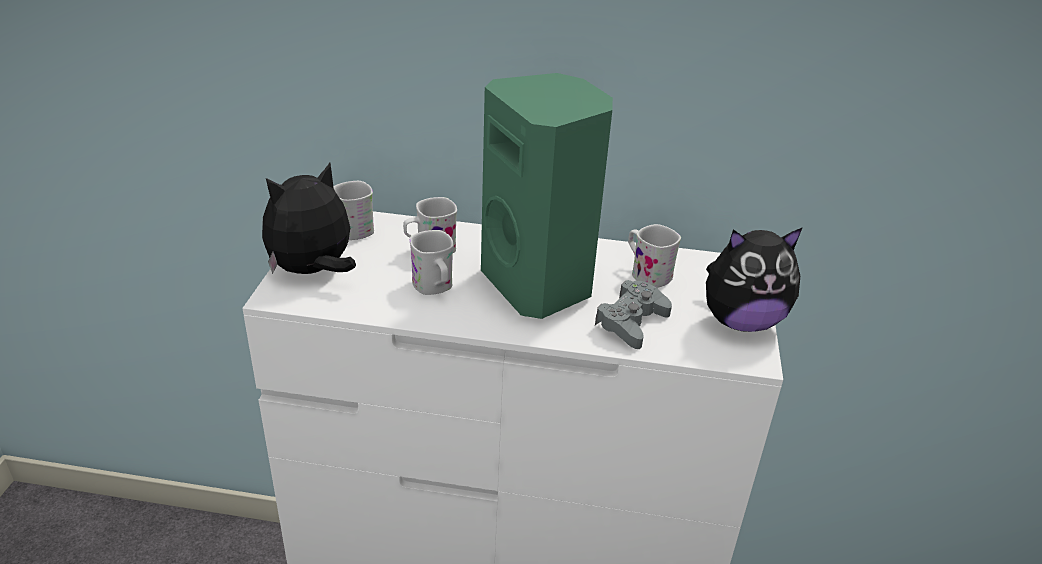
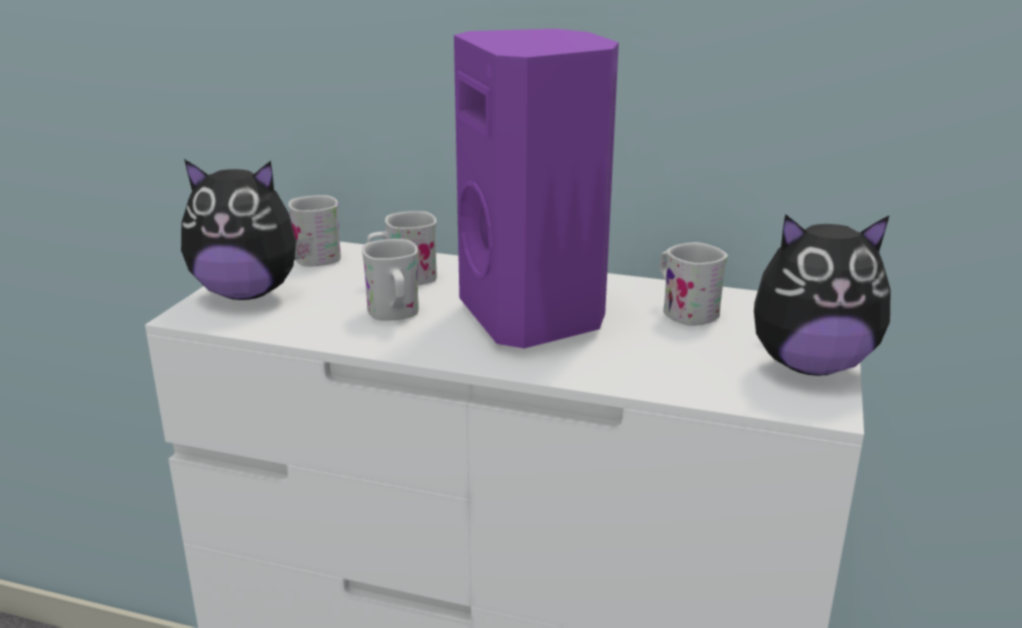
camera: 10 degrees right, 10 degrees down
plush toy [262,163,356,274] -> plush toy turned 150 degrees counterclockwise [181,159,313,300]
green speaker [481,73,613,319] -> purple speaker [454,29,619,349]
grey game controller [595,280,672,349] -> none

